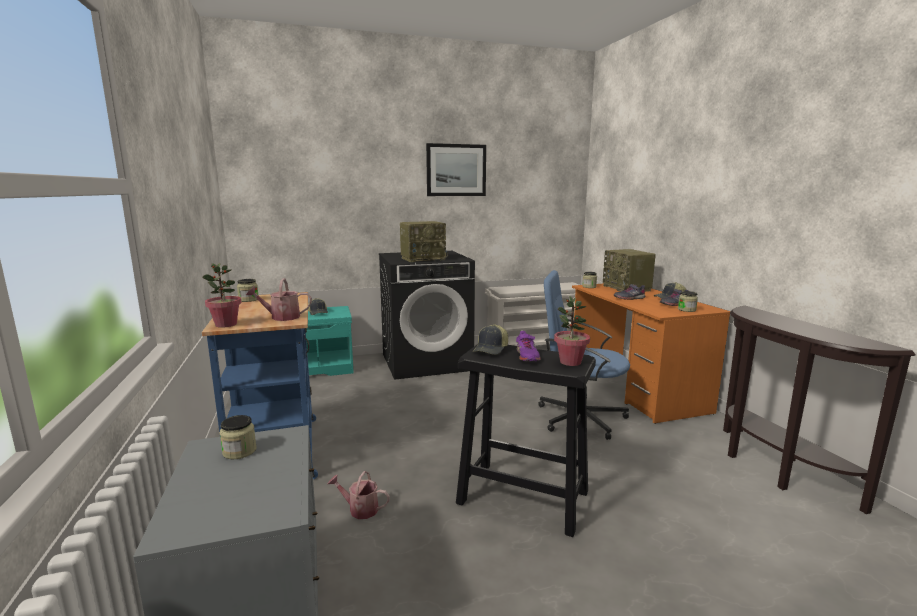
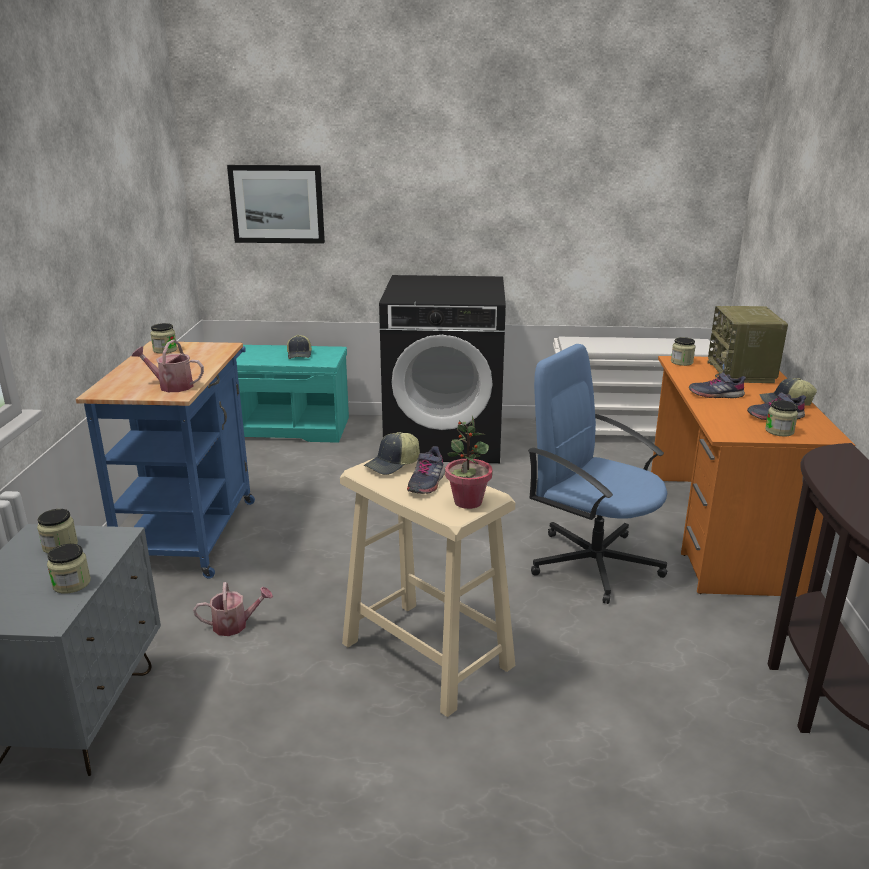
camera: 20 degrees right, 10 degrees up
potted plant [202,263,241,328] -> none
watering can [328,471,390,519] -> watering can turned 135 degrees clockwise [193,582,273,636]
radio [400,221,448,262] -> none
picture [426,143,486,196] -> picture moved to [227,165,325,244]
black stool [456,344,596,537] -> beige stool [340,458,515,717]
purple shoe [516,331,541,361] -> grey shoe [407,446,445,494]
none -> jar [47,544,91,594]

